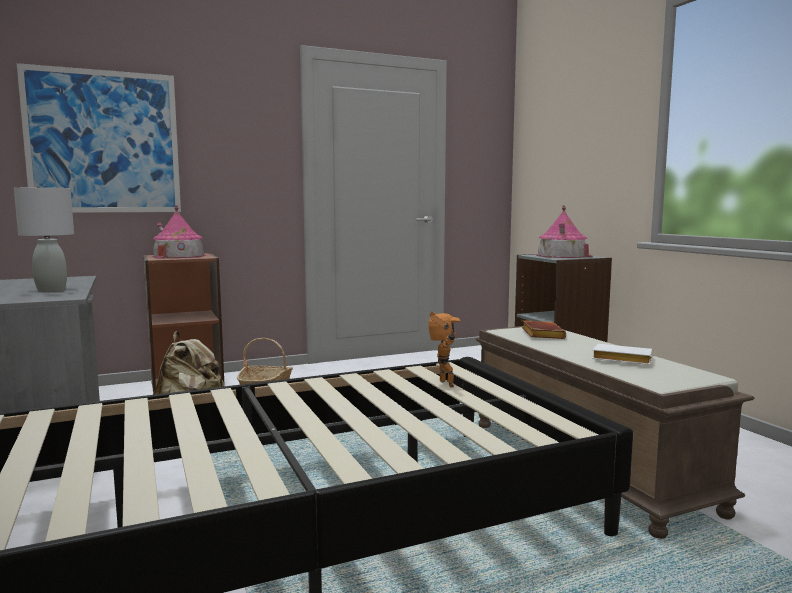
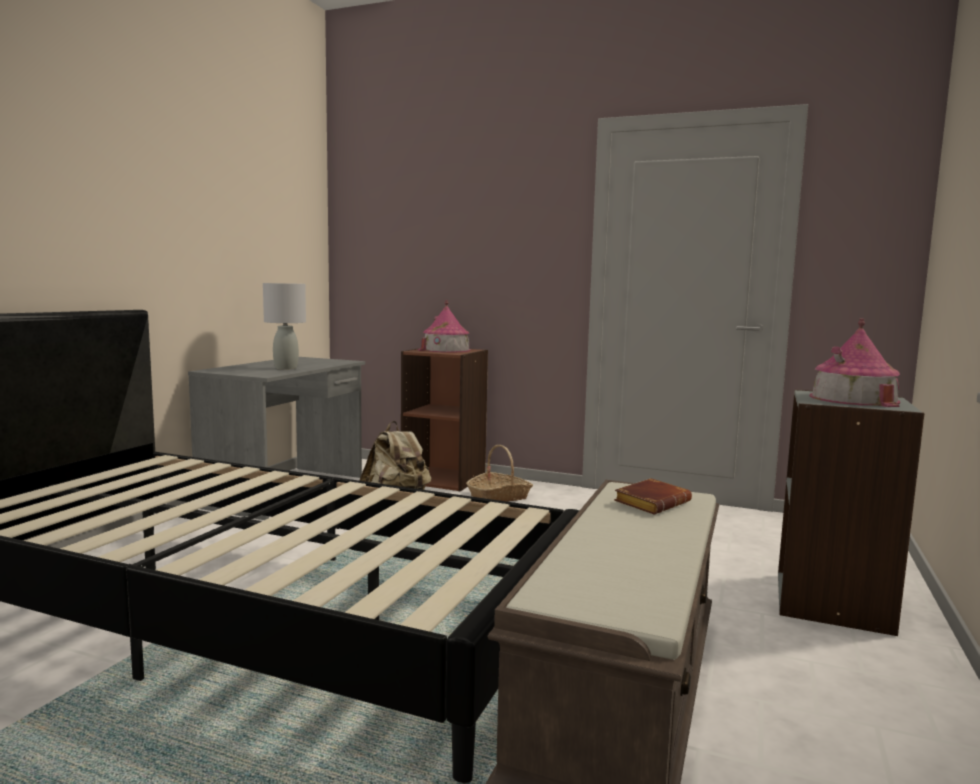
camera: 45 degrees right, 0 degrees up
picture [17,63,181,213] -> none
toy robot [428,312,460,387] -> none
white book [592,344,652,365] -> none

